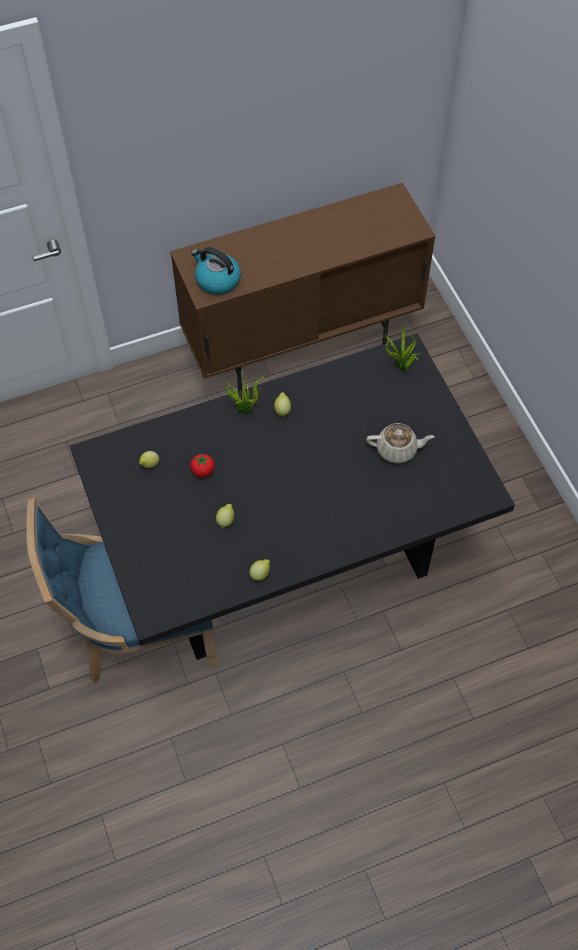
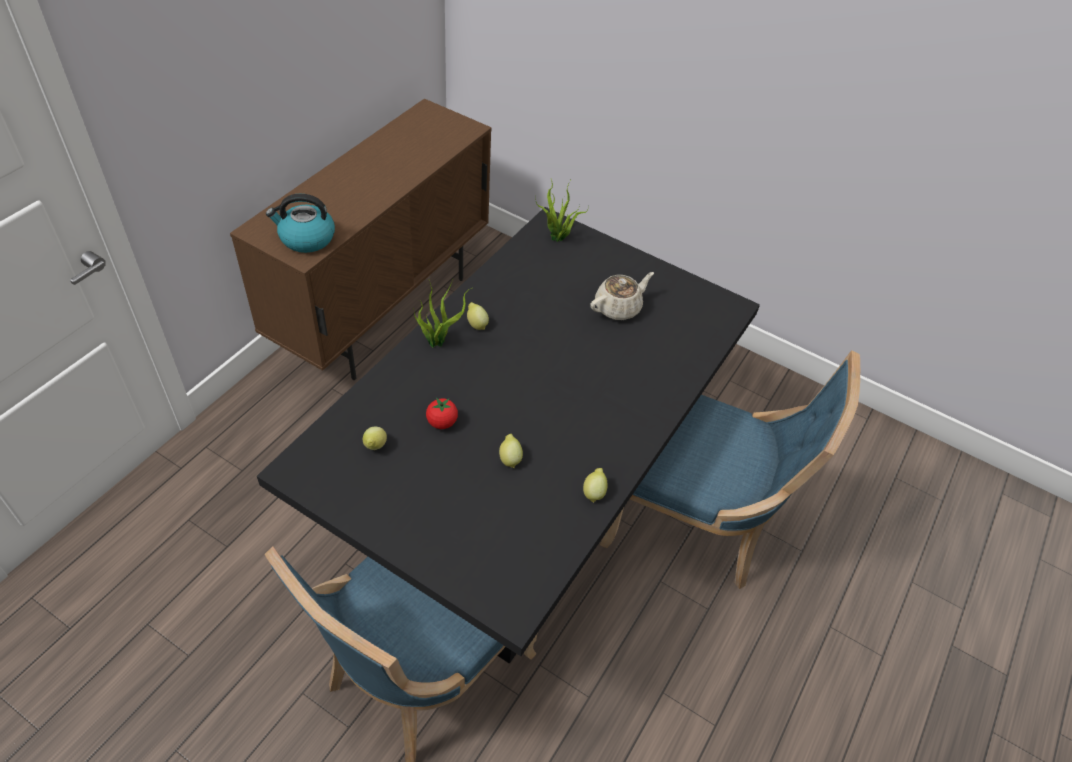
camera: 40 degrees left, 10 degrees down
none -> blue chair [600,350,860,589]

